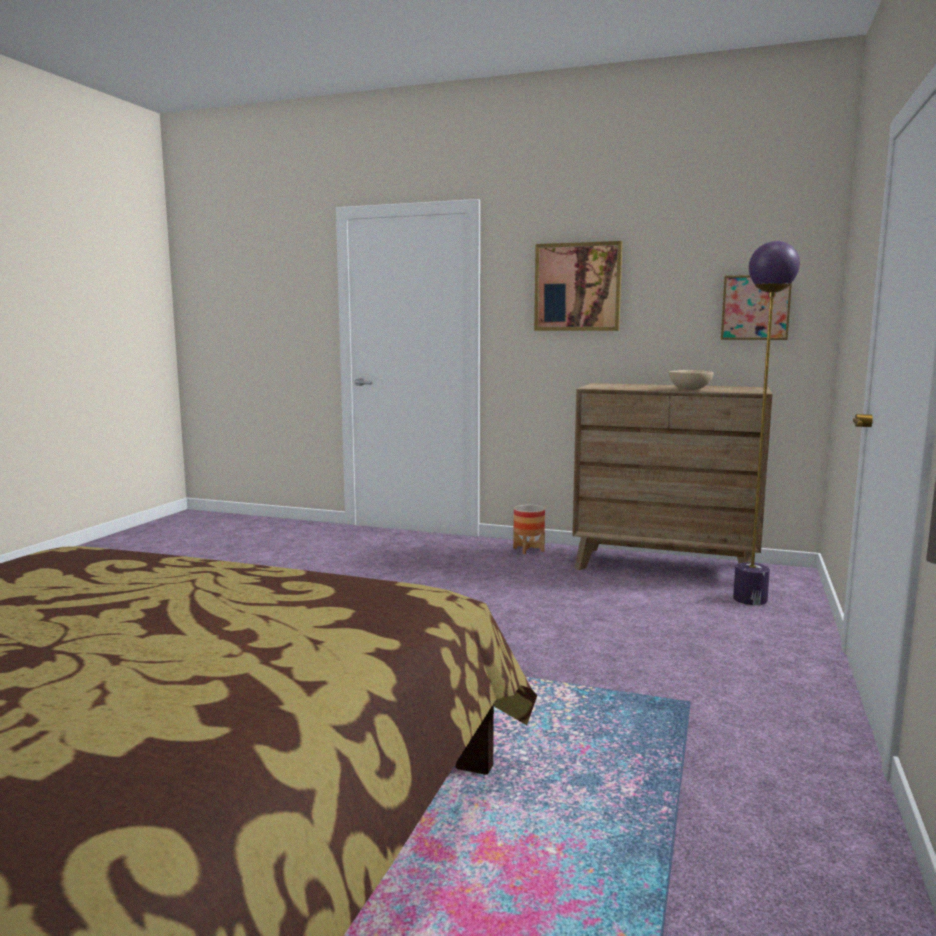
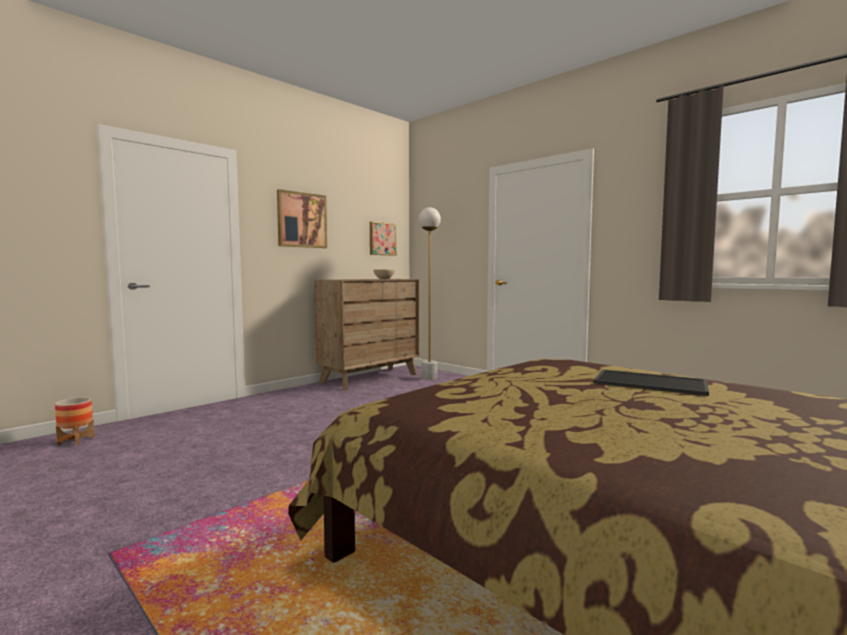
camera: 65 degrees left, 5 degrees down
planter [513,505,545,554] -> planter moved to [55,397,95,445]
purple floor lamp [733,241,800,605] -> white floor lamp [419,207,441,380]
none -> tray [594,369,709,396]

